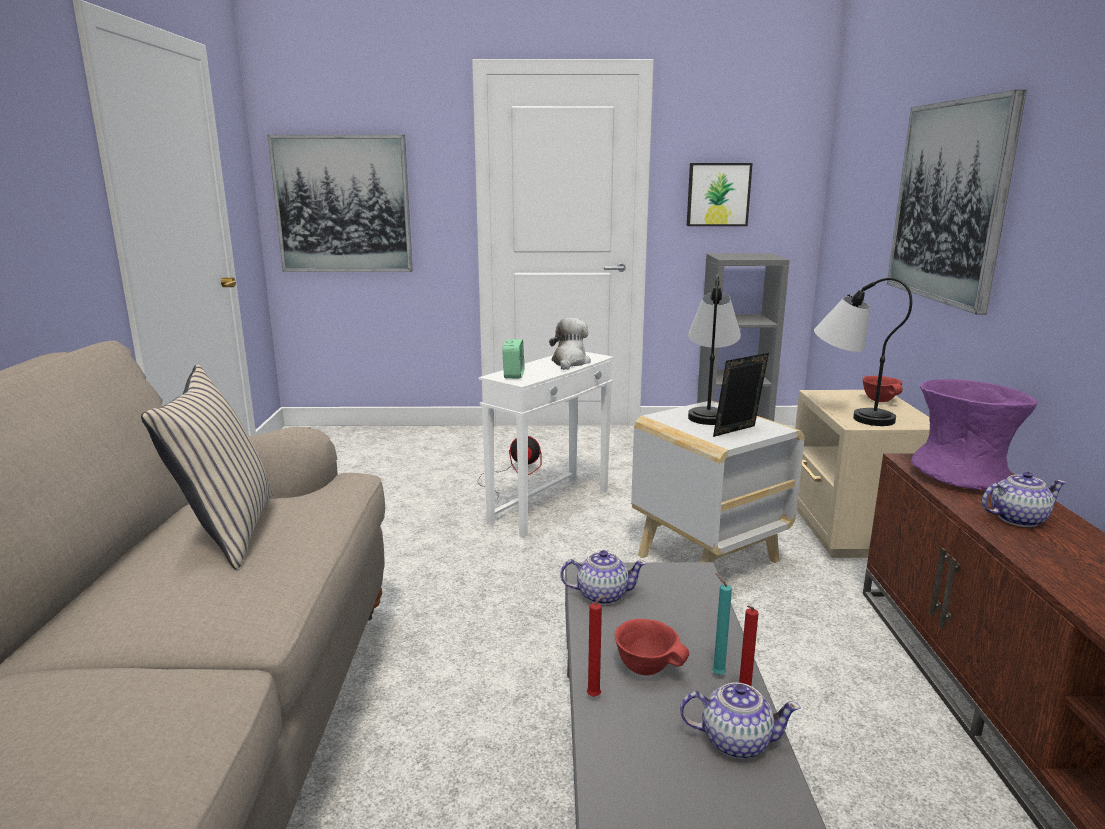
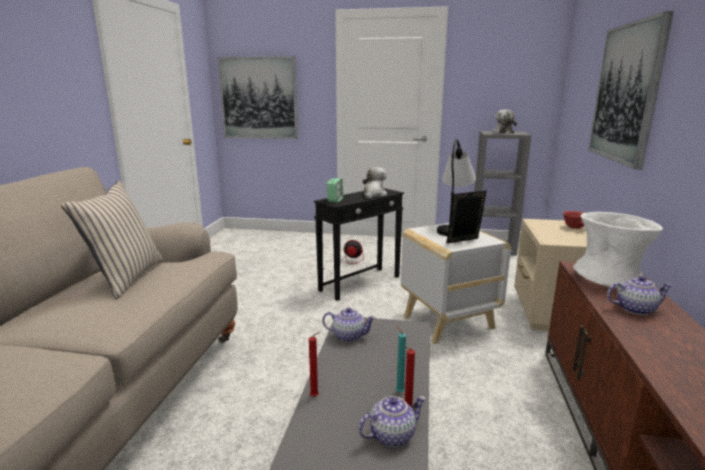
camera: 10 degrees right, 0 degrees up
white side table [479,352,614,538] -> black side table [314,188,404,301]
red bowl [615,619,689,676] -> none
teapot [680,682,801,759] -> teapot turned 45 degrees counterclockwise [358,396,426,447]
picture [687,163,753,226] -> none
table lamp [814,278,912,426] -> none
purple vase [911,379,1038,490] -> white vase [573,212,663,288]
none -> plush toy [492,109,517,134]

